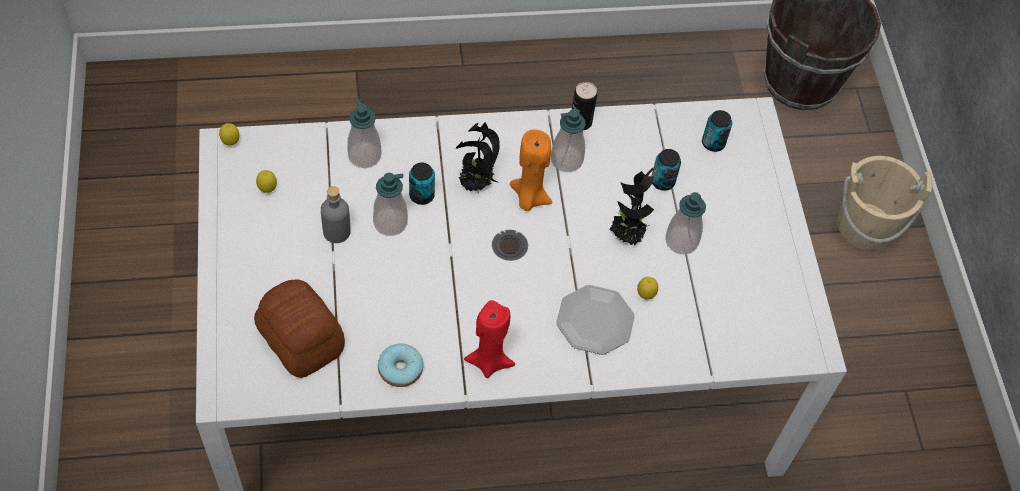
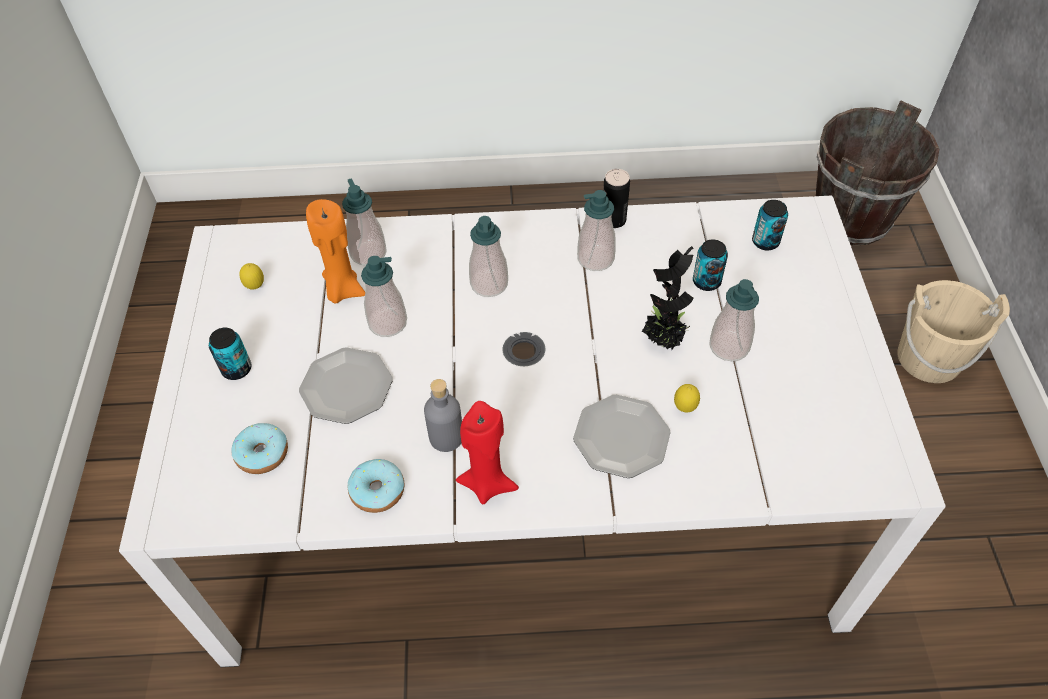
camera: 10 degrees right, 5 degrees down
lemon [219,123,240,146] -> none
bread [254,280,345,378] -> donut [232,423,288,474]
grey bottle [321,186,351,243] -> grey bottle moved to [424,379,462,452]
can [409,163,435,205] -> can moved to [209,327,252,380]
potted plant [455,123,500,193] -> soap dispenser [469,216,508,297]
orange candle [510,129,552,211] -> orange candle moved to [306,199,365,304]
none -> plate [299,347,393,424]

